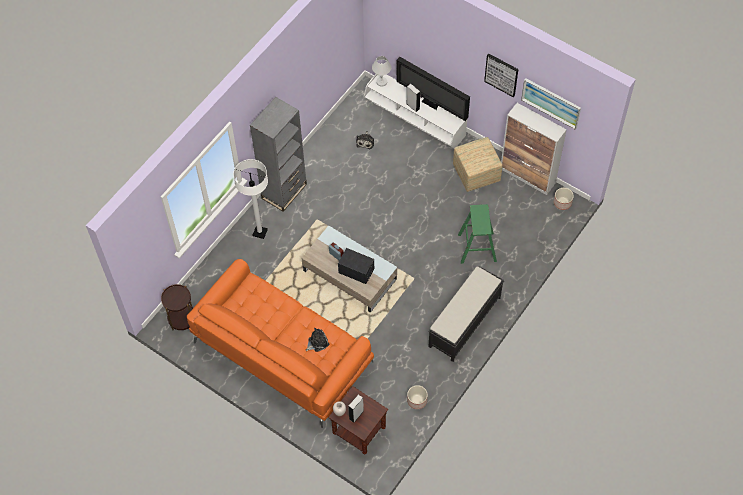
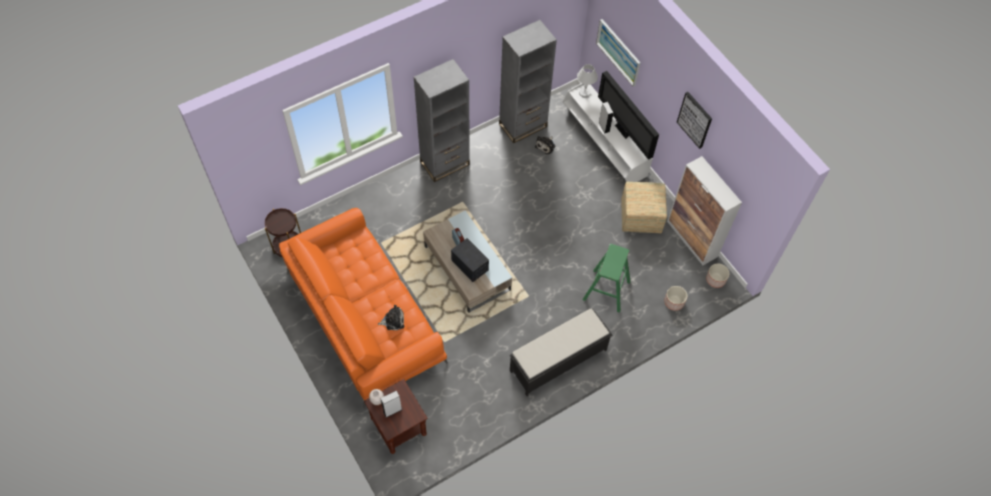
camera: 20 degrees right, 0 degrees up
white floor lamp [233,159,268,239] -> none
planter [407,385,428,409] -> planter moved to [664,286,687,311]
picture [521,78,581,130] -> picture moved to [596,19,641,86]
none -> grey bookcase [499,20,557,143]

